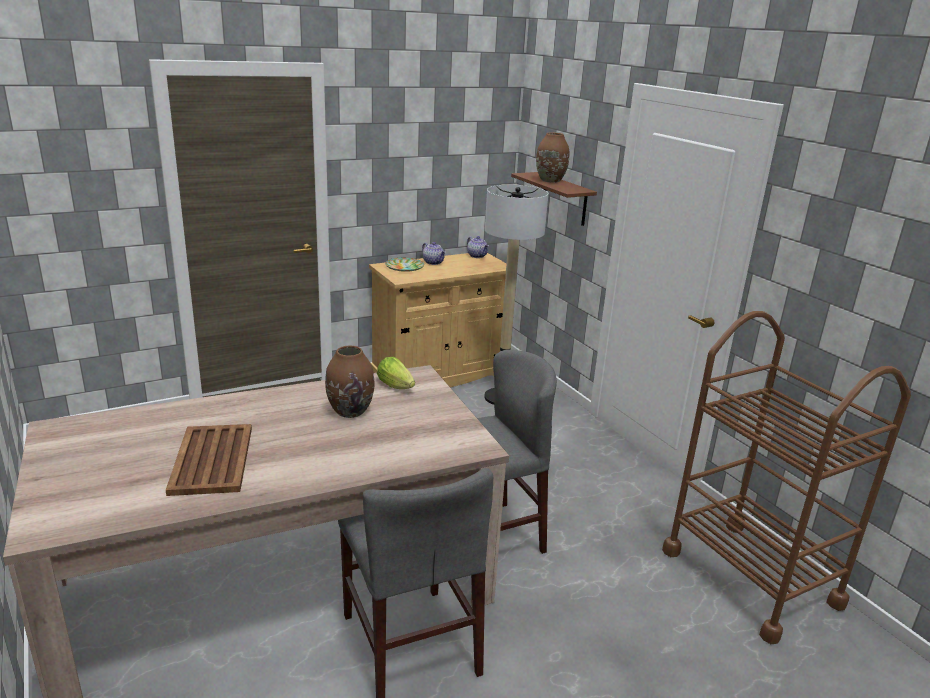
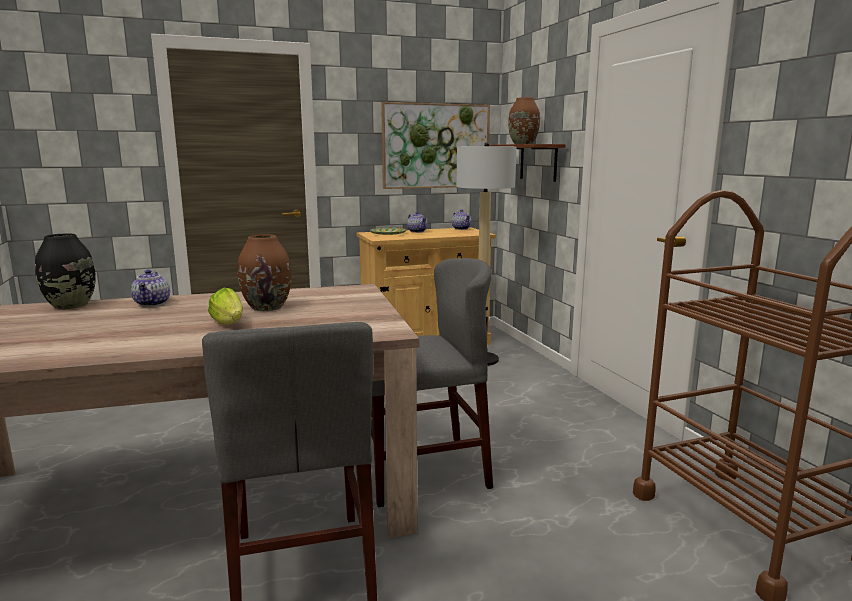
camera: 10 degrees right, 10 degrees down
brown tray [166,424,252,496] -> none
lettuce [377,357,415,389] -> lettuce moved to [208,288,243,324]
none -> black vase [35,233,96,309]
none -> teapot [131,269,170,307]
none -> picture [381,102,490,189]

